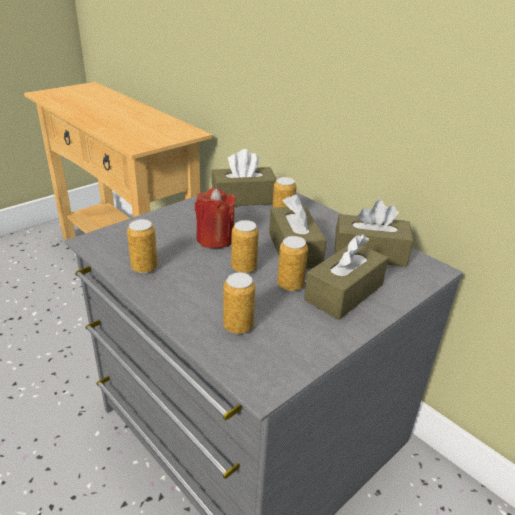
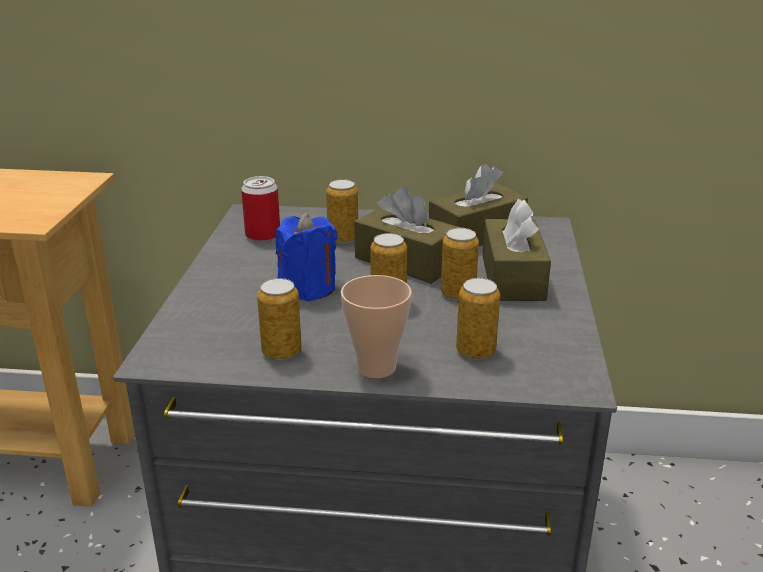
camera: 40 degrees left, 5 degrees down
red candle [195,188,236,248] -> blue candle [275,212,337,301]
brown tissue box [212,149,277,206] -> can [241,176,280,242]
none -> cup [341,275,412,378]

